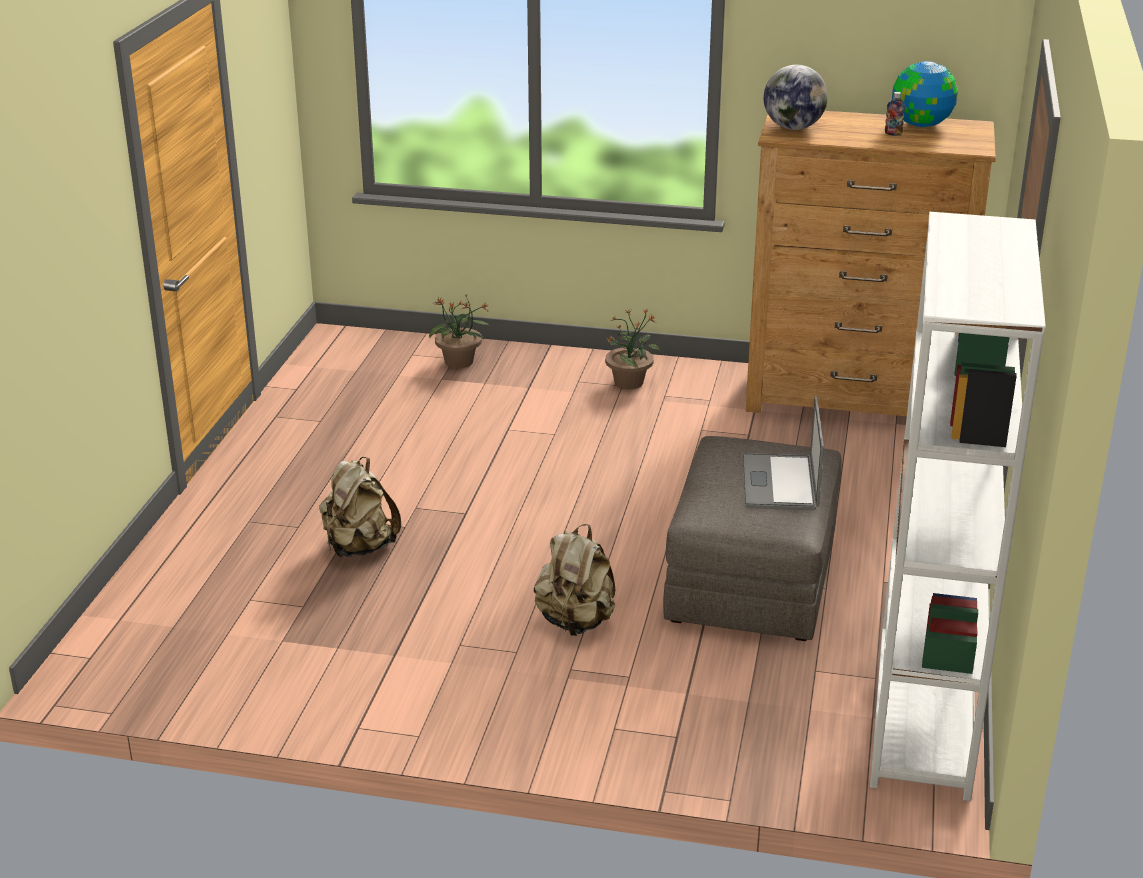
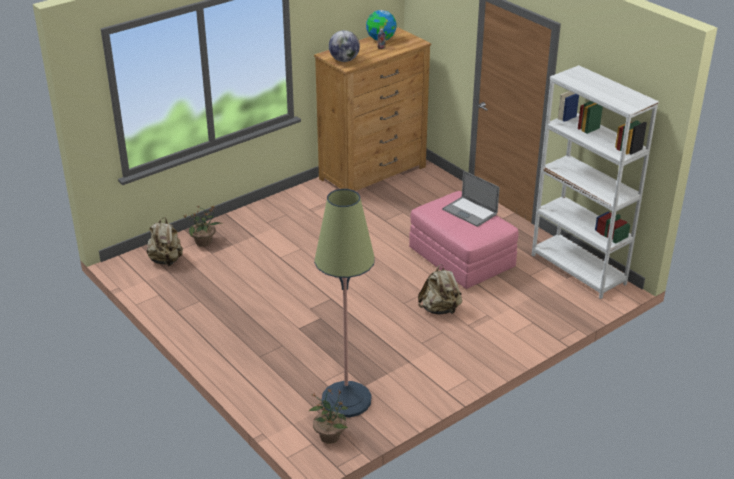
camera: 50 degrees left, 5 degrees up
beige backpack [319,457,401,557] -> beige backpack moved to [147,217,183,266]
potted plant [605,309,660,389] -> potted plant moved to [309,389,348,444]
grey ottoman [663,436,841,641] -> pink ottoman [409,191,519,289]
none -> floor lamp [314,189,375,417]

